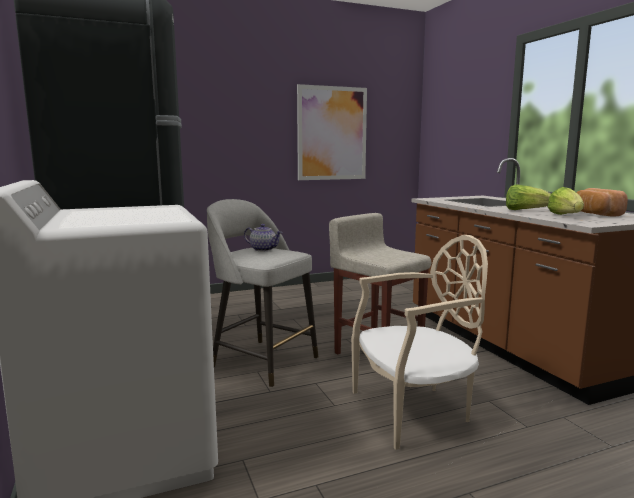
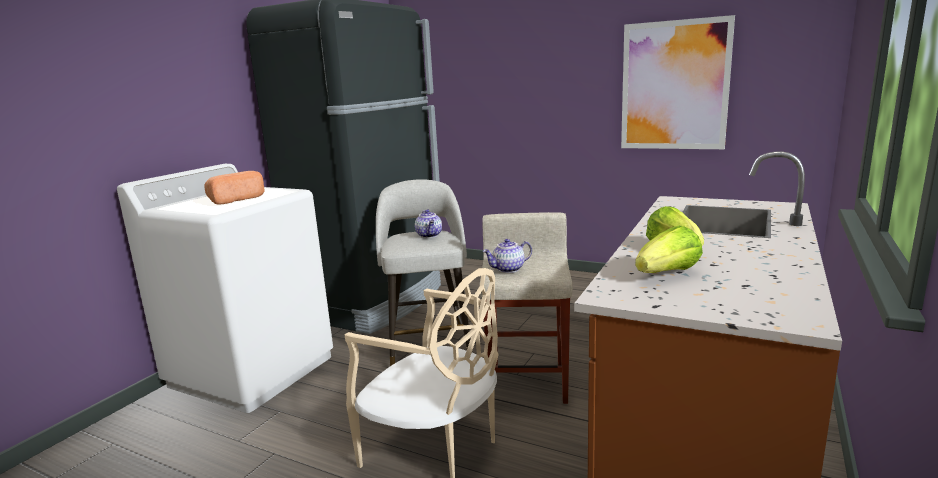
camera: 50 degrees right, 5 degrees up
bread [576,188,628,217] -> bread moved to [205,171,265,205]
none -> teapot [483,239,532,273]

